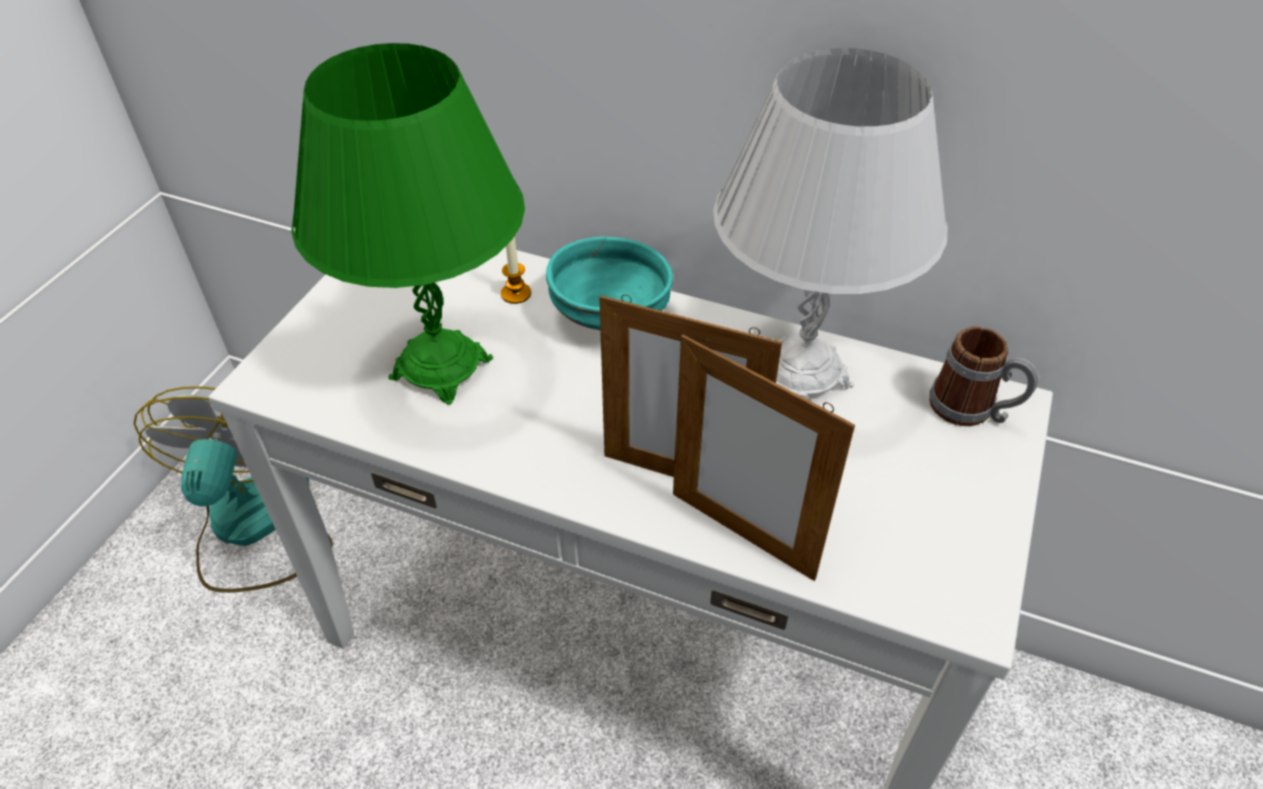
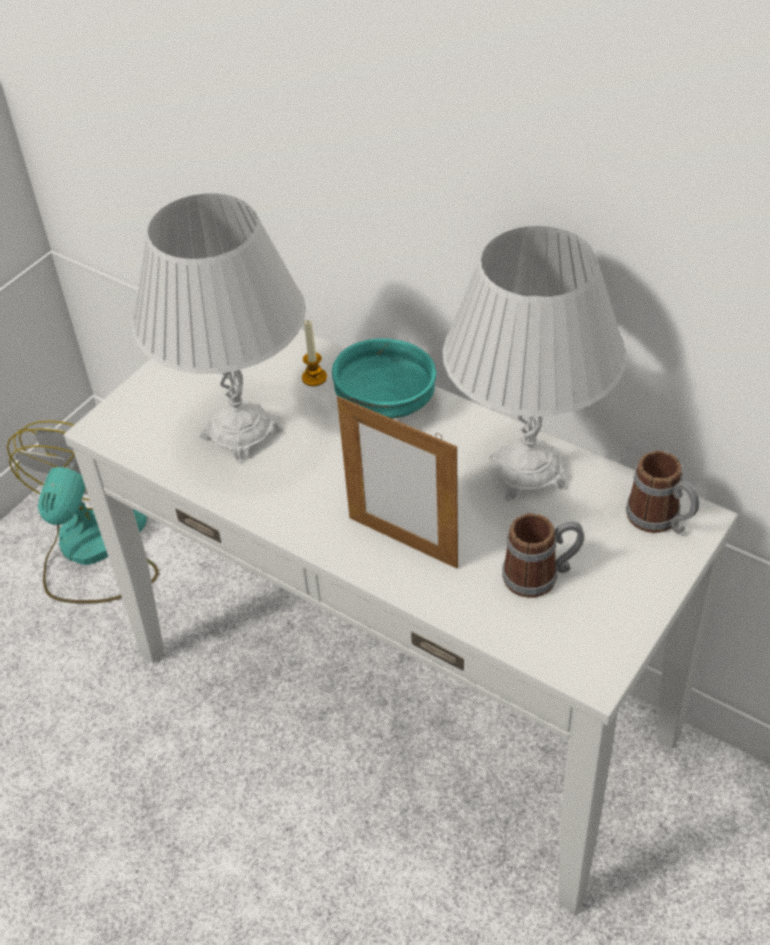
camera: 15 degrees right, 0 degrees up
green table lamp [291,43,525,405] -> white table lamp [132,193,306,463]
picture frame [673,335,855,581] -> none
none -> mug [502,513,585,598]

